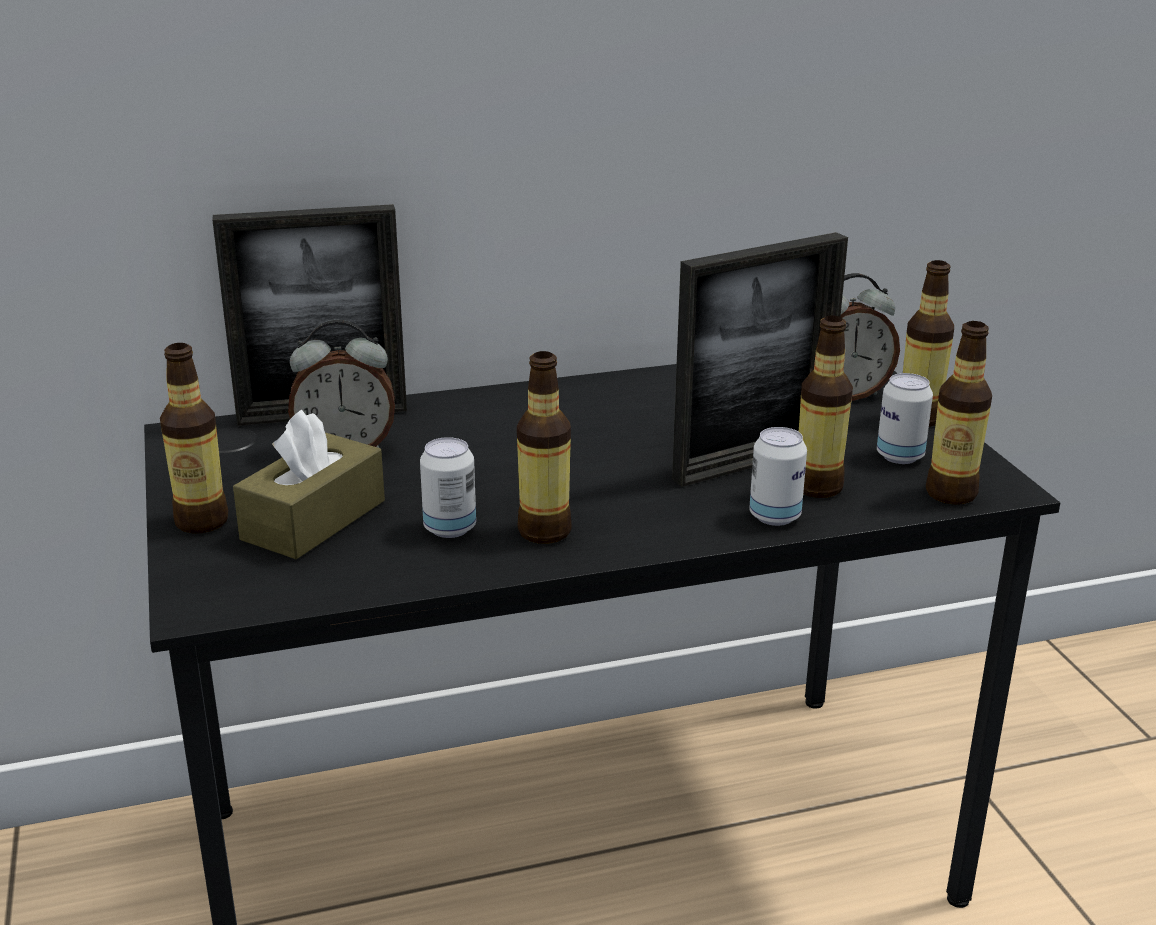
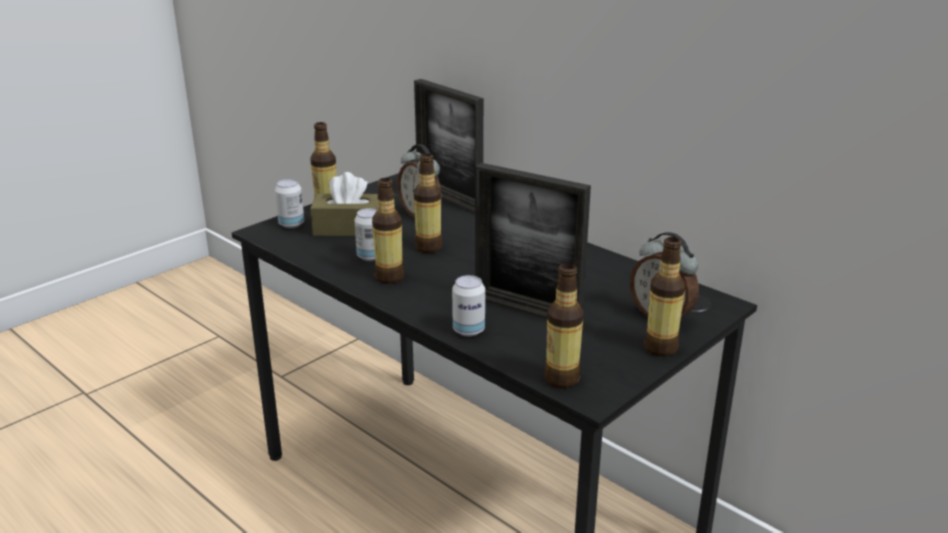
camera: 60 degrees right, 0 degrees up
bottle [799,315,853,498] -> bottle moved to [414,153,442,253]
can [877,373,933,464] -> can moved to [275,179,304,228]

